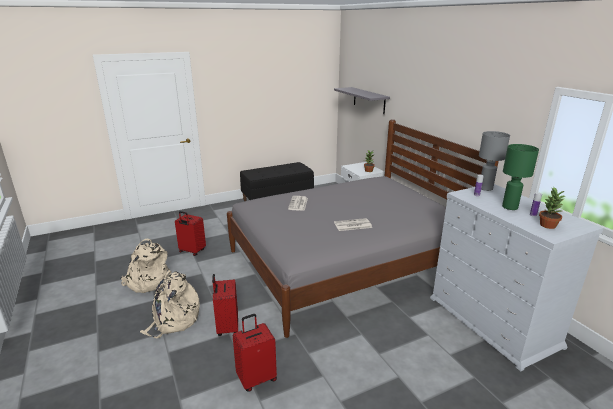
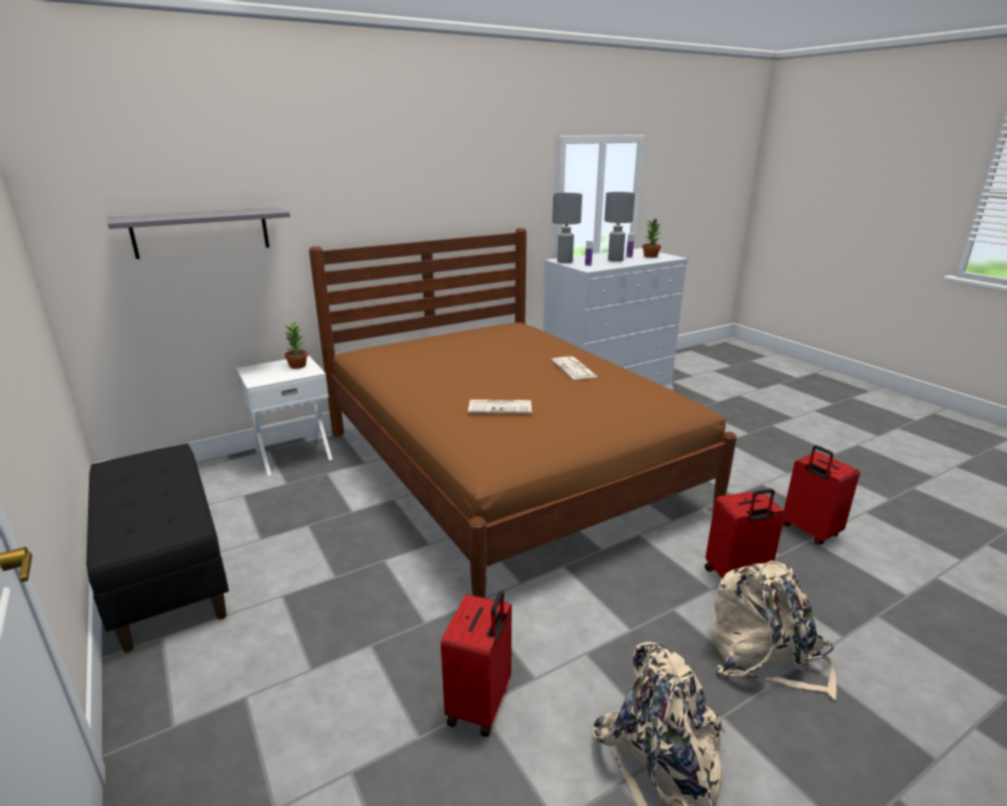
camera: 95 degrees left, 0 degrees up
grey bed [227,119,499,338] -> brown bed [309,228,737,598]
green table lamp [502,144,539,210] -> grey table lamp [604,192,635,262]

